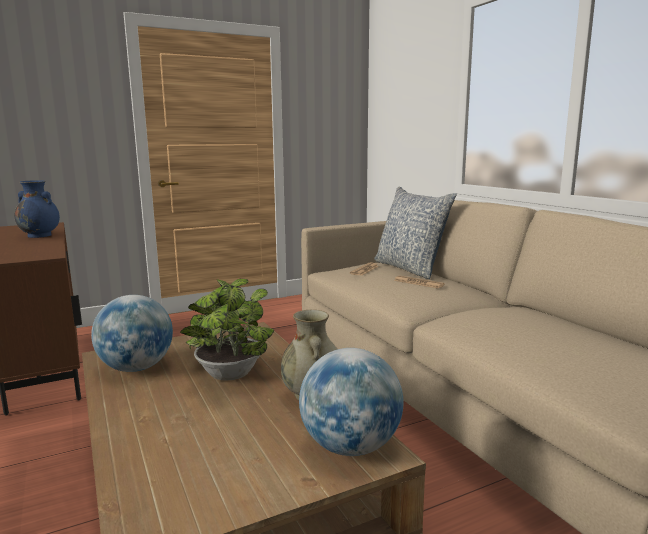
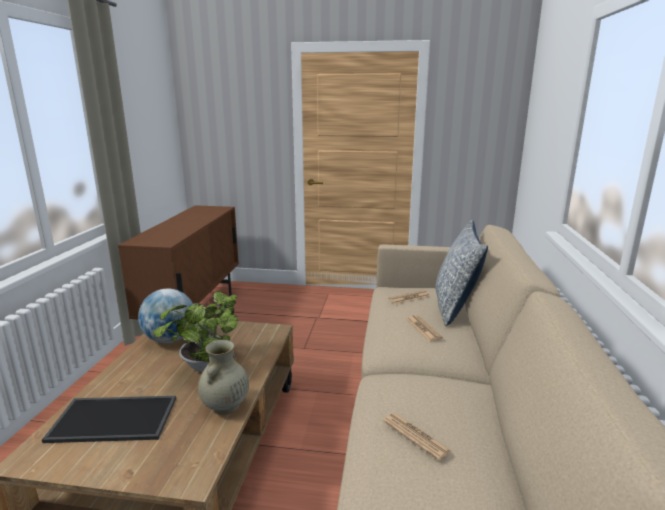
camera: 35 degrees right, 5 degrees up
blue vase [14,180,60,238] -> none
globe [299,348,403,456] -> none
none -> tray [42,396,176,443]
none -> newspaper [383,413,451,460]

